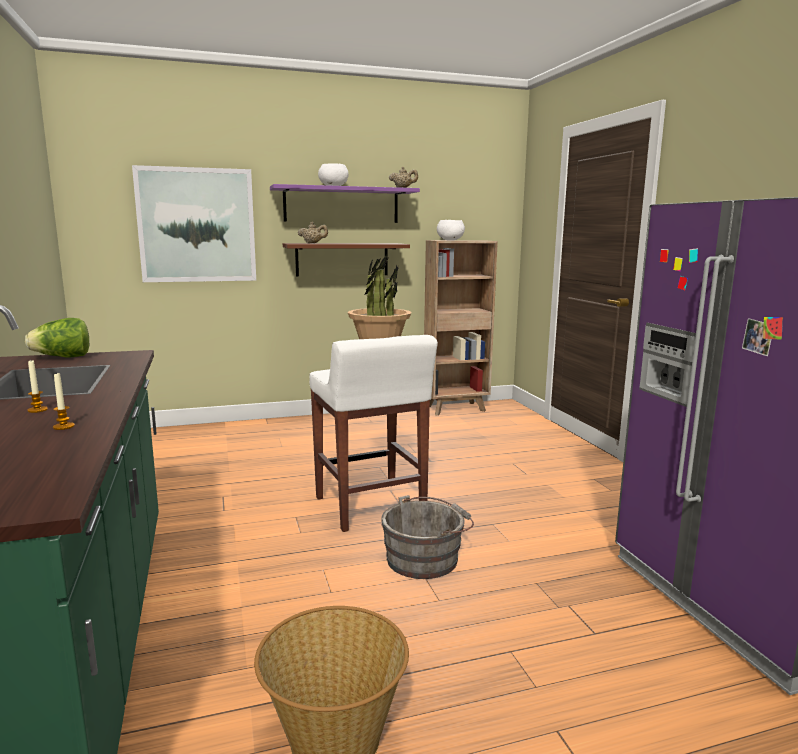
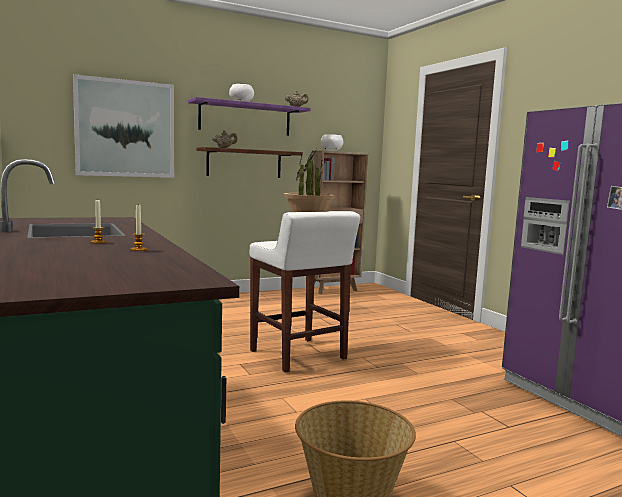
camera: 10 degrees left, 5 degrees down
lettuce [25,318,89,357] -> none
grey bucket [381,495,474,579] -> none

